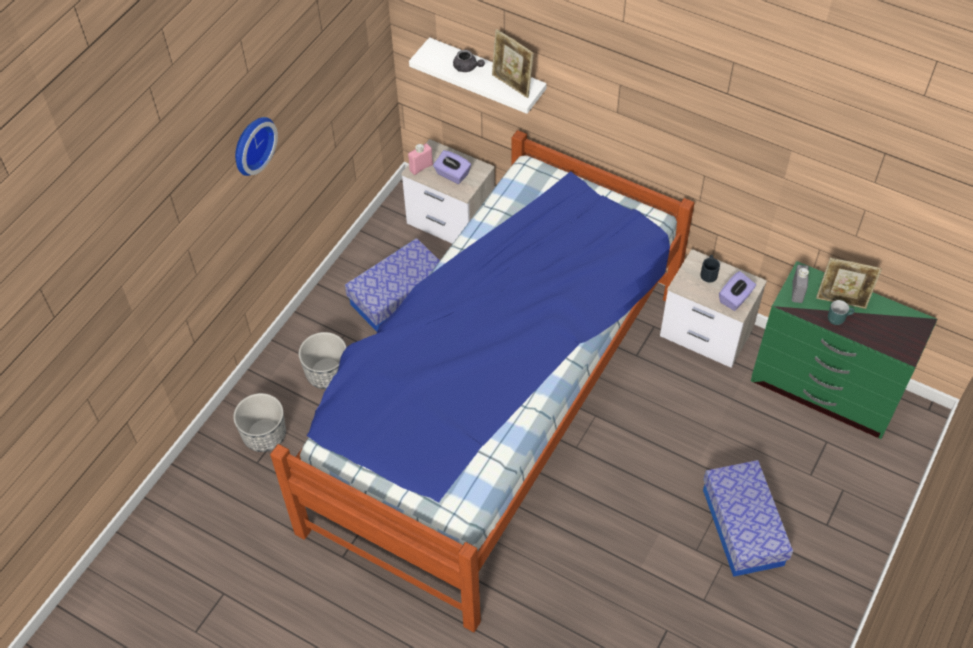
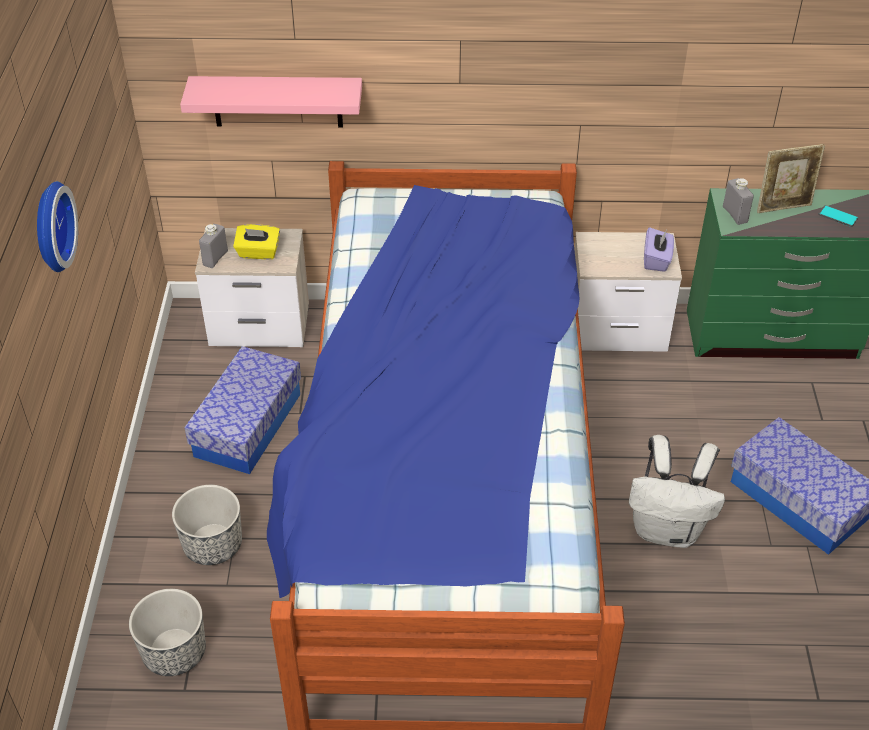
camera: 30 degrees left, 10 degrees down
pink bottle [408,143,433,175] -> grey bottle [199,224,228,268]
white shelf [409,37,547,114] -> pink shelf [180,76,362,128]
purple tissue box [433,150,471,184] -> yellow tissue box [233,224,280,260]
grey teapot [453,50,485,72] -> none
picture frame [492,29,534,98] -> none
black mug [700,255,720,283] -> none
turquoise mug [828,300,855,325] -> none
none -> white backpack [629,435,725,548]
none -> phone [818,205,858,227]

